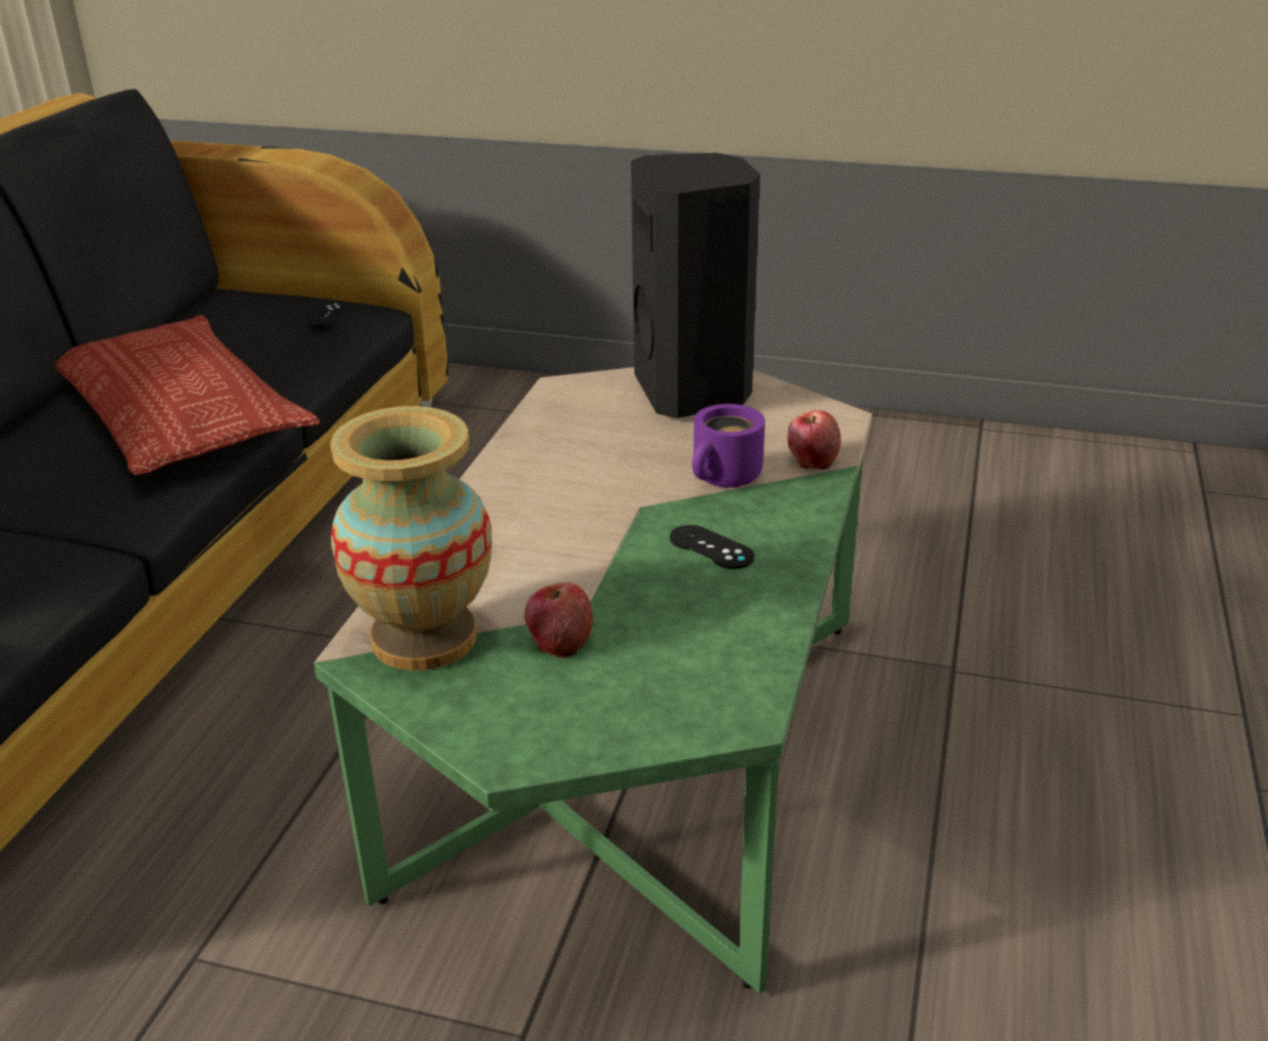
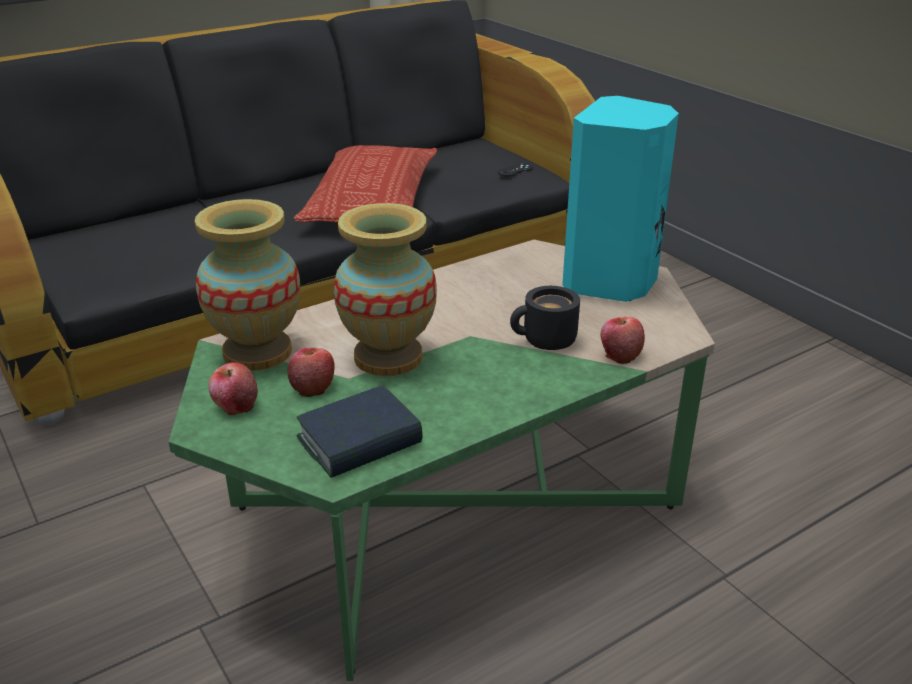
camera: 40 degrees right, 0 degrees up
black speaker [631,153,760,418] -> turquoise speaker [562,96,679,302]
black game controller [670,525,755,569] -> none
purple mug [692,404,765,488] -> black mug [510,286,580,350]
none -> apple [208,362,258,416]
none -> book [296,385,423,478]
none -> vase [334,203,437,376]

